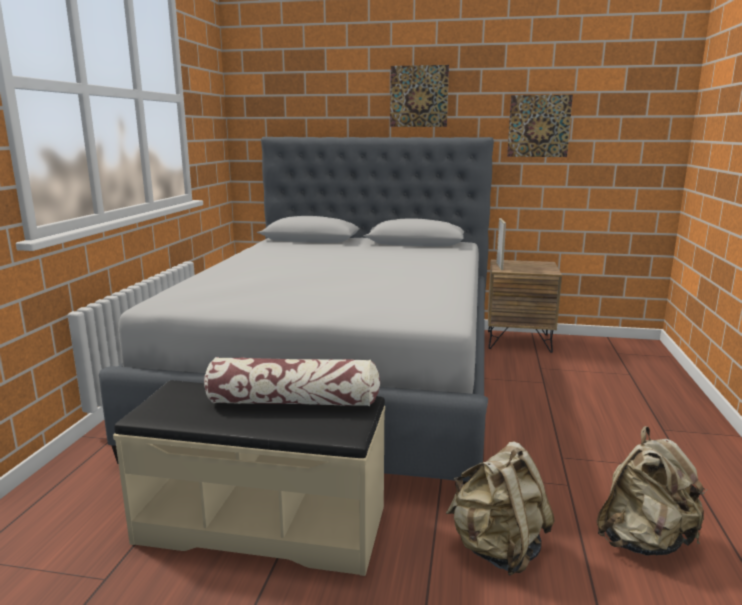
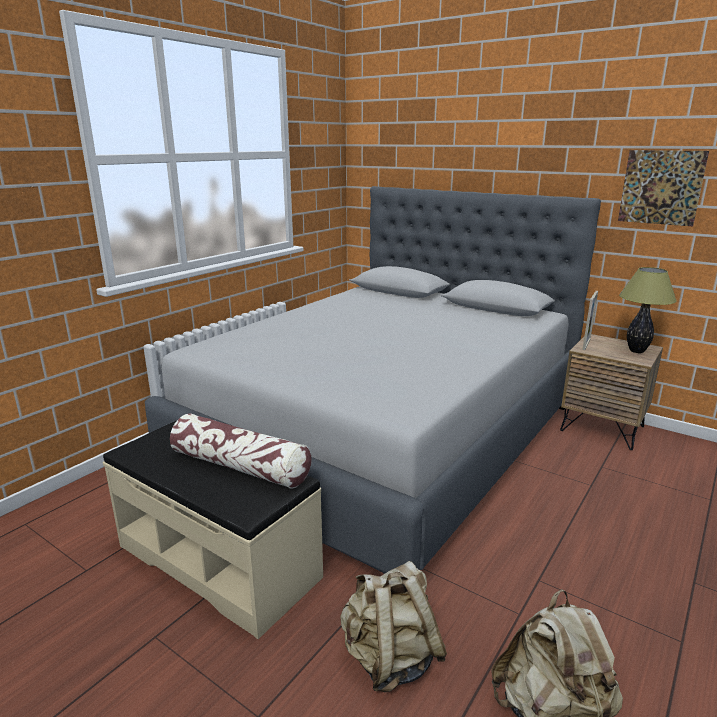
camera: 25 degrees right, 5 degrees up
picture [390,65,449,127] -> none
none -> table lamp [619,267,677,353]

